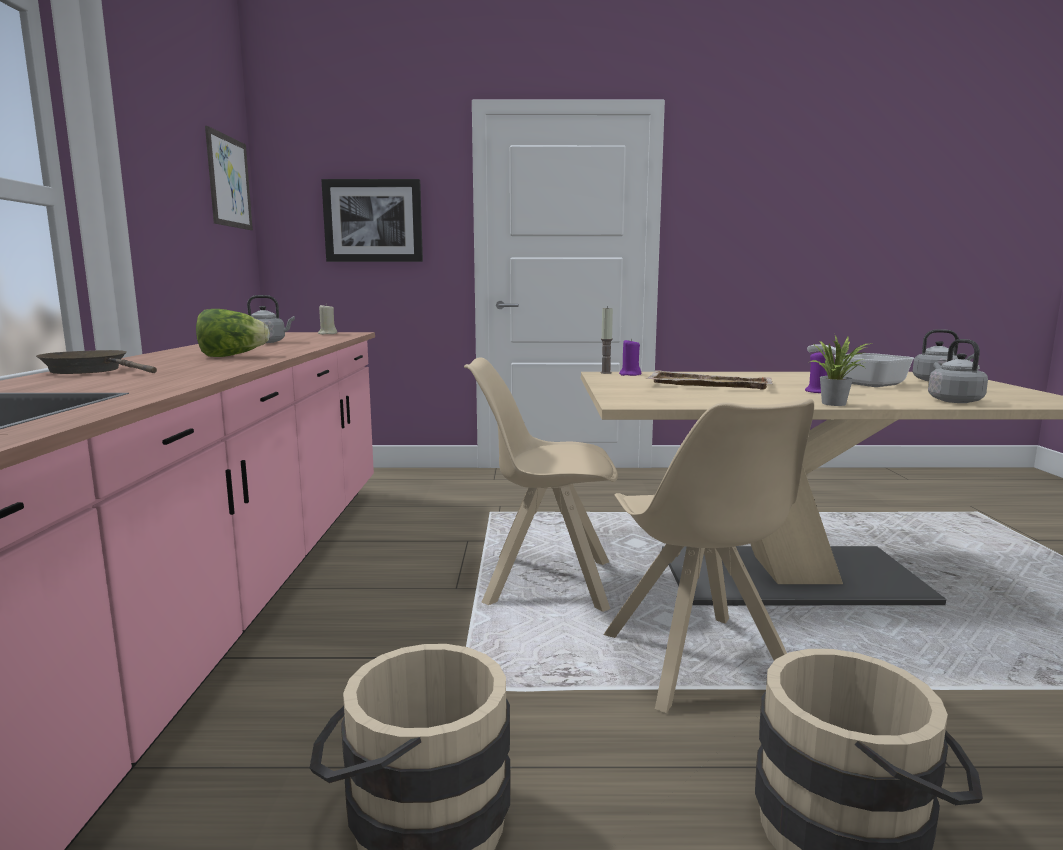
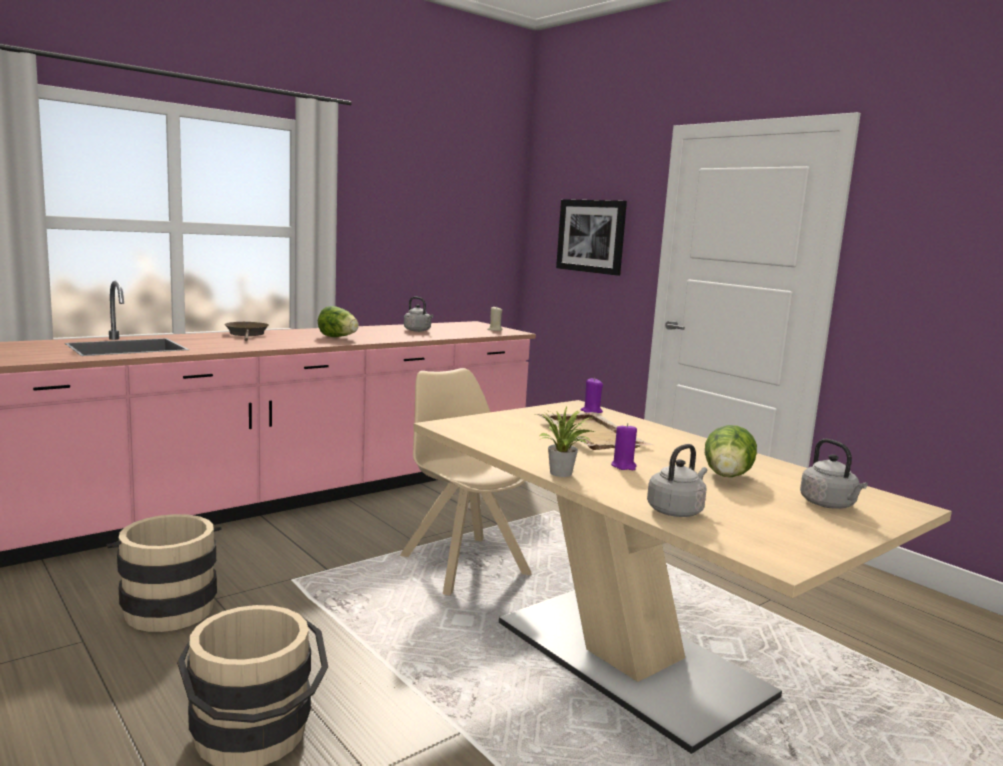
camera: 50 degrees right, 0 degrees up
picture [205,126,253,230] -> none
candle [600,306,613,374] -> none
beige chair [604,398,814,713] -> none
frying pan [807,344,914,387] -> lettuce [705,425,757,477]

